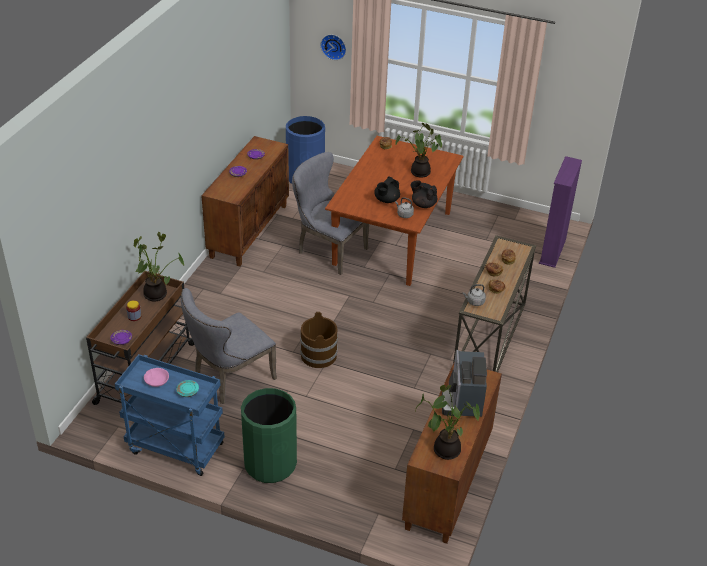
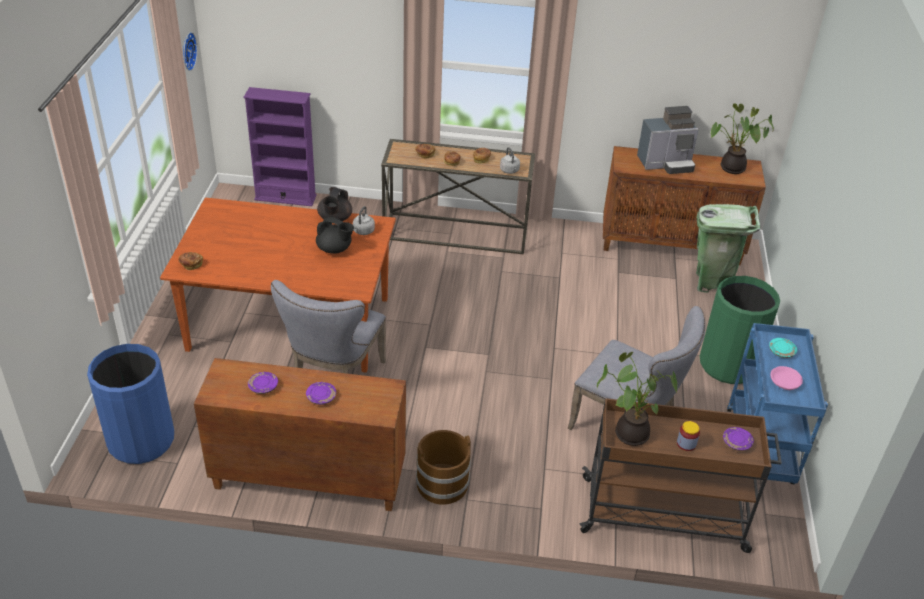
camera: 105 degrees left, 0 degrees up
brown bucket [300,312,338,368] -> brown bucket moved to [416,430,471,504]
wall clock [321,34,346,60] -> wall clock moved to [183,32,198,71]
potted plant [395,123,442,178] -> none
none -> green trash can [696,204,760,293]

